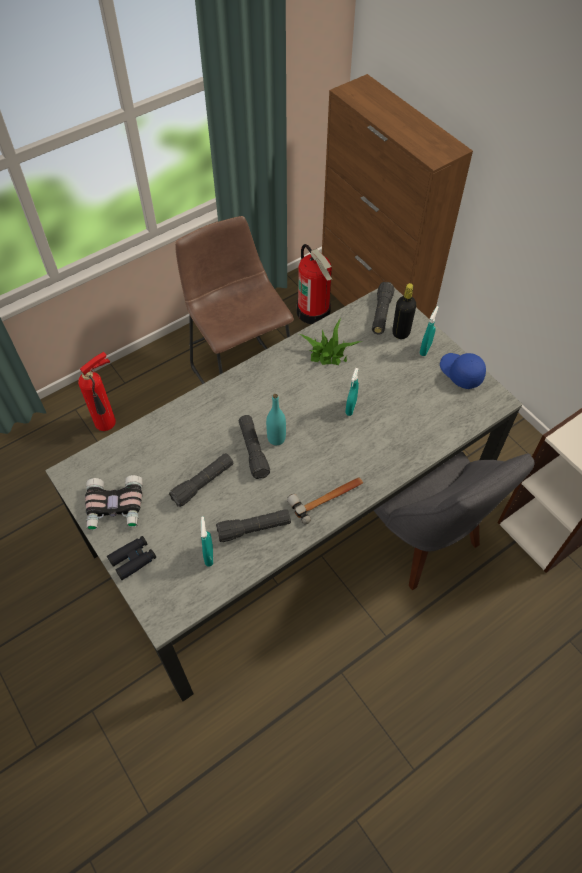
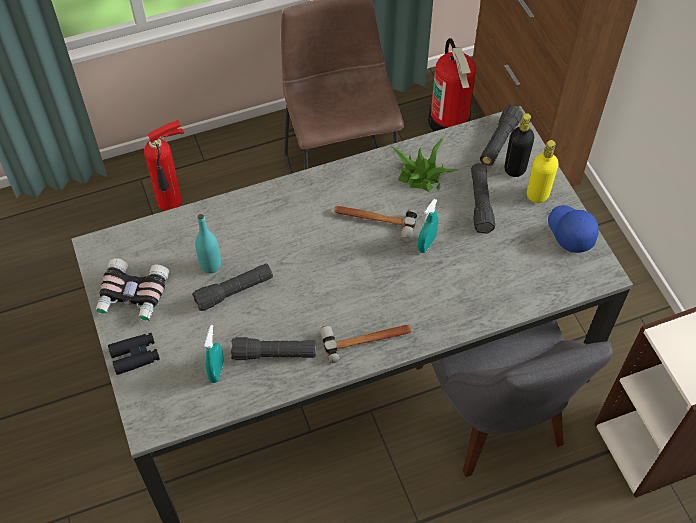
camera: 15 degrees right, 0 degrees up
black flashlight [239,415,270,479] -> black flashlight moved to [471,163,495,234]
turquoise bottle [266,394,286,445] -> turquoise bottle moved to [195,214,221,274]
turquoise spray bottle [420,306,439,356] -> yellow bottle [527,140,558,203]
none -> hammer [334,206,417,242]

